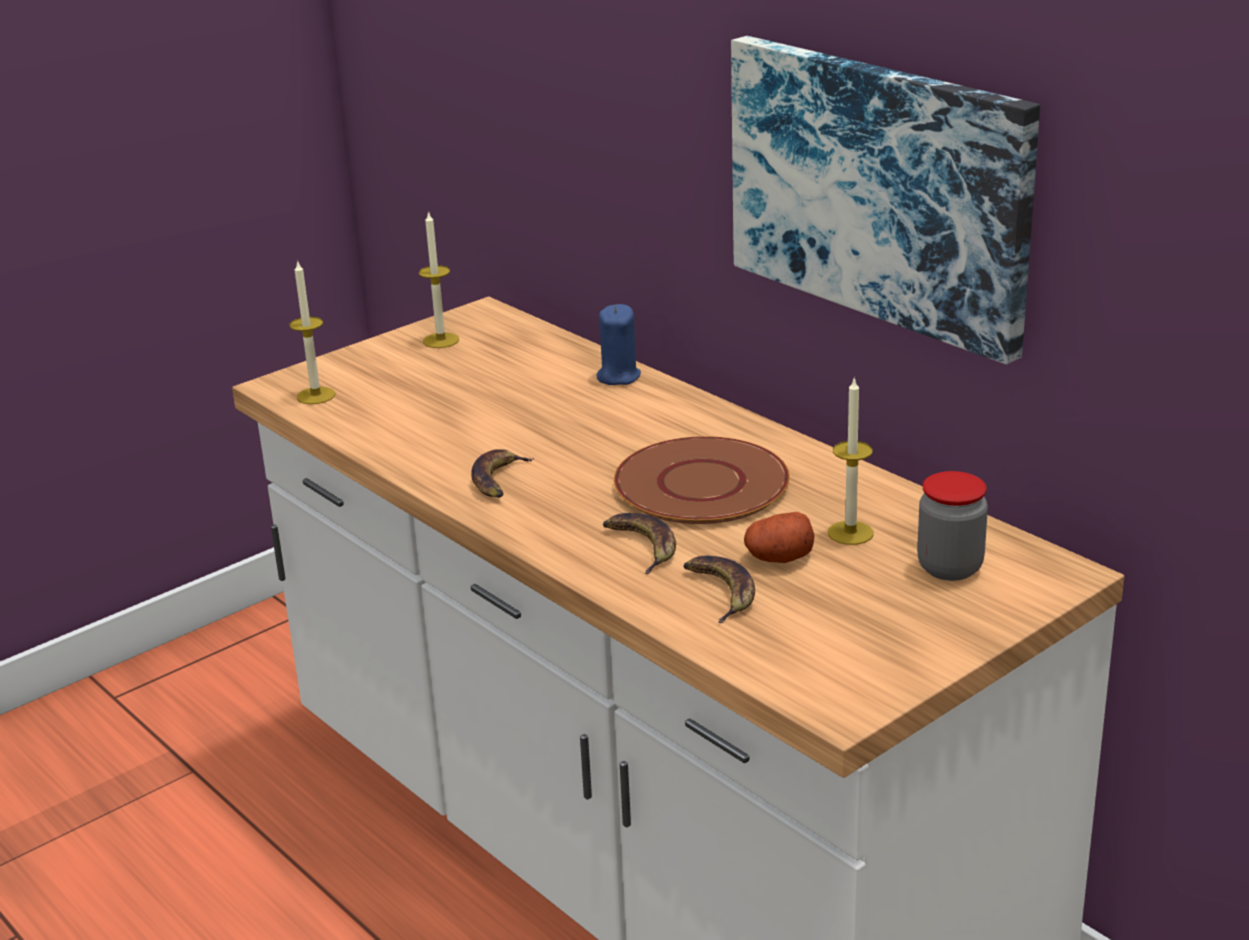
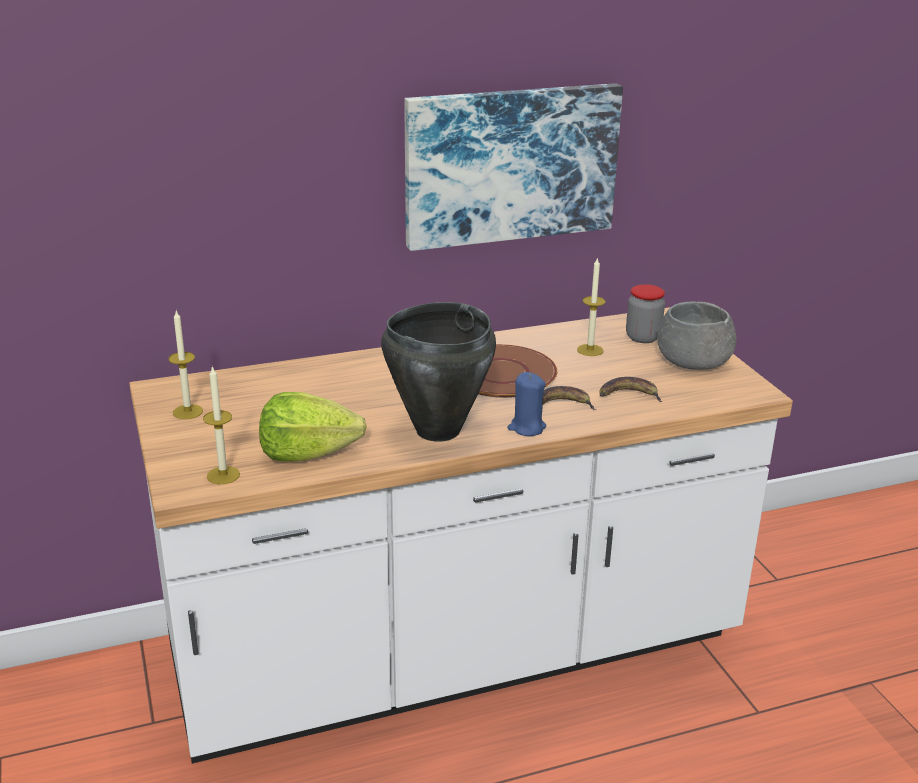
camera: 70 degrees left, 0 degrees up
banana [471,449,534,498] -> black cooking pot [381,302,496,442]
blue candle [597,304,641,385] -> blue candle moved to [507,372,546,436]
potato [744,512,815,563] -> none
none -> lettuce [259,392,367,462]
none -> grey bowl [657,301,736,370]

